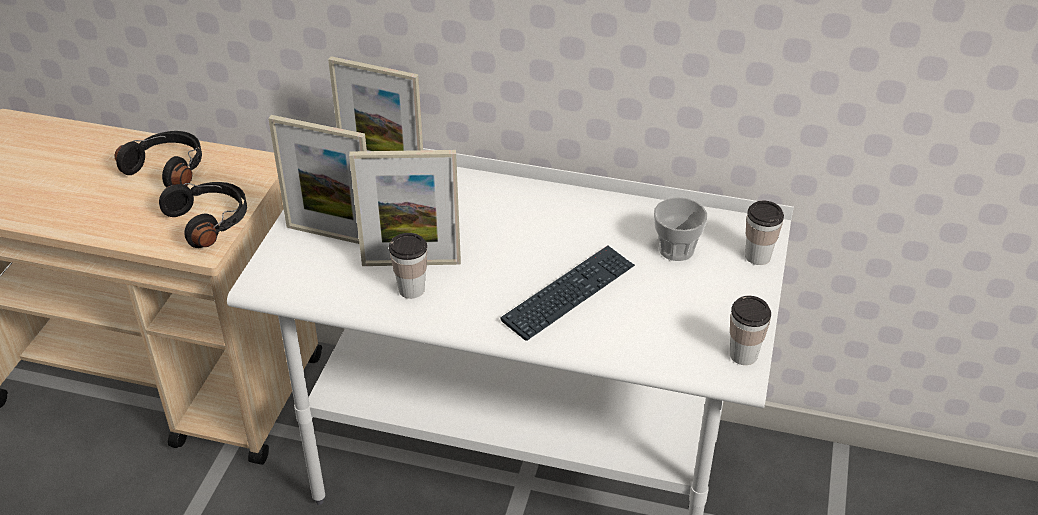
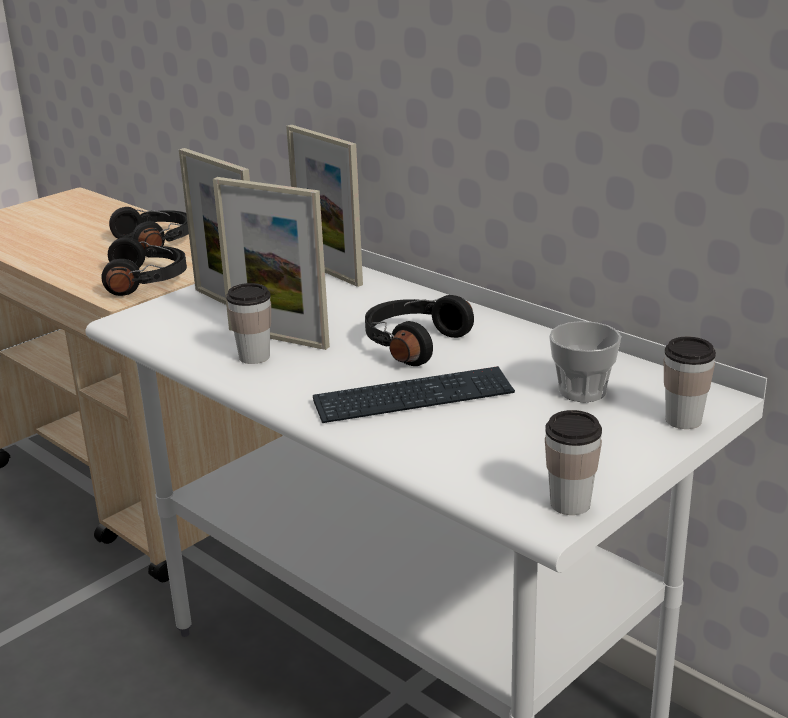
camera: 30 degrees right, 15 degrees down
none -> black headphones [365,295,474,366]

